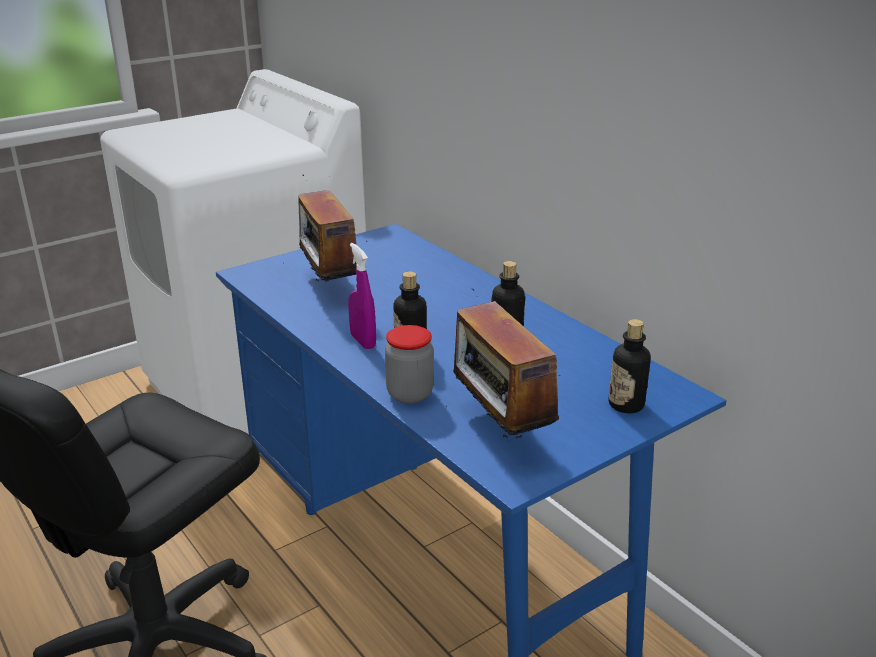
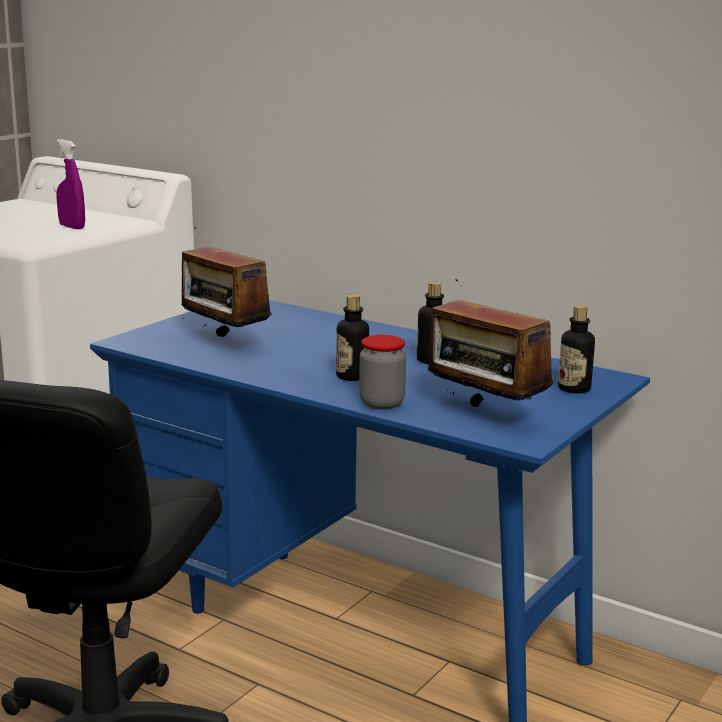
camera: 20 degrees left, 10 degrees down
purple spray bottle [348,243,376,349] -> purple spray bottle moved to [56,139,85,229]

